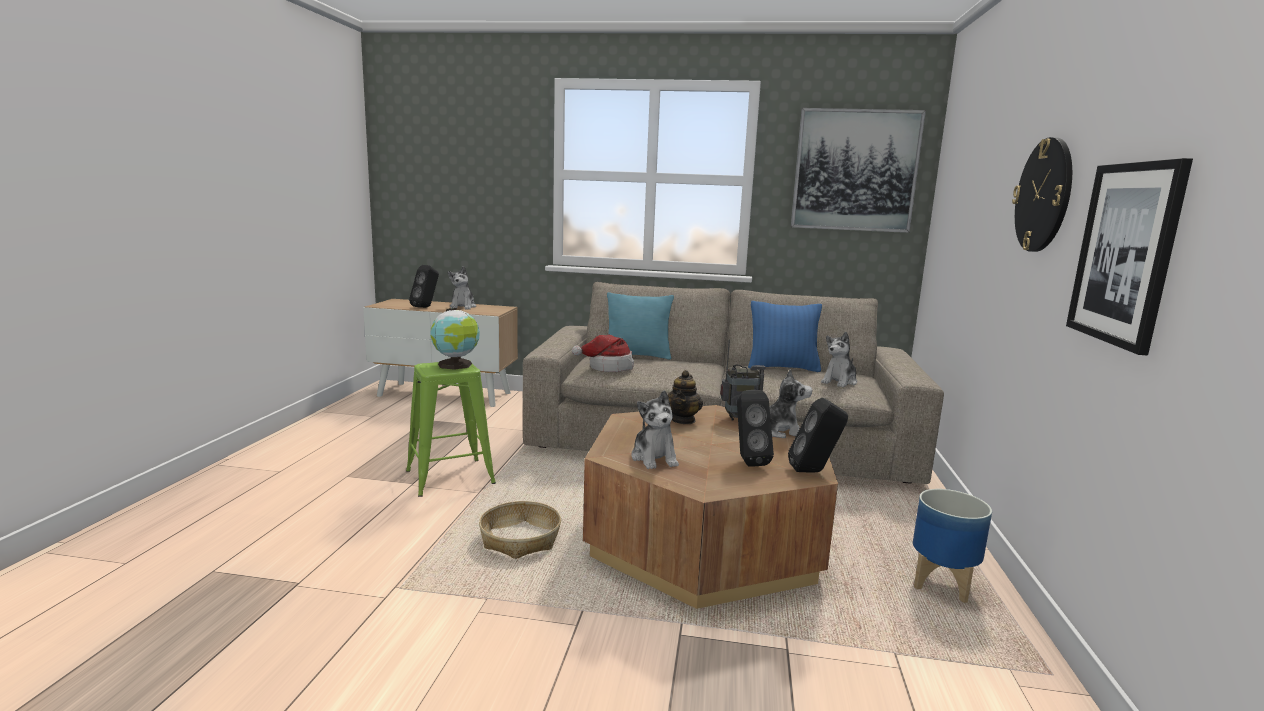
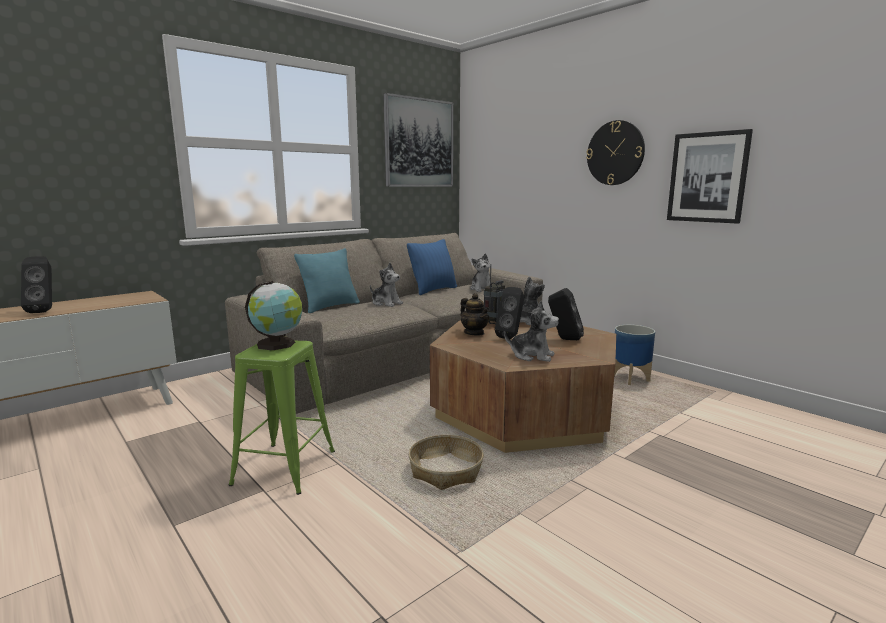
camera: 50 degrees left, 0 degrees up
plush toy [448,266,476,310] -> plush toy moved to [370,263,403,307]
hat [572,335,634,372] -> none
black speaker [788,398,848,473] -> black speaker moved to [495,287,524,339]

